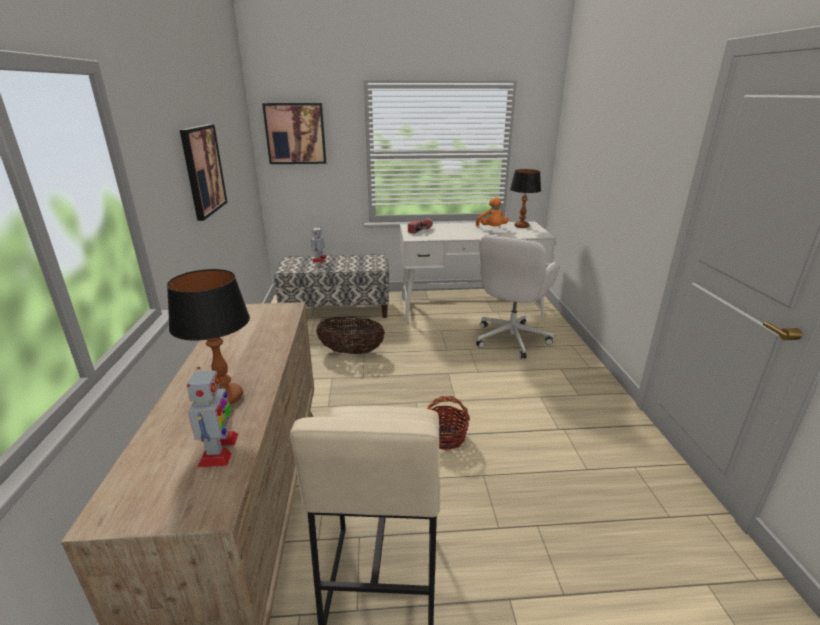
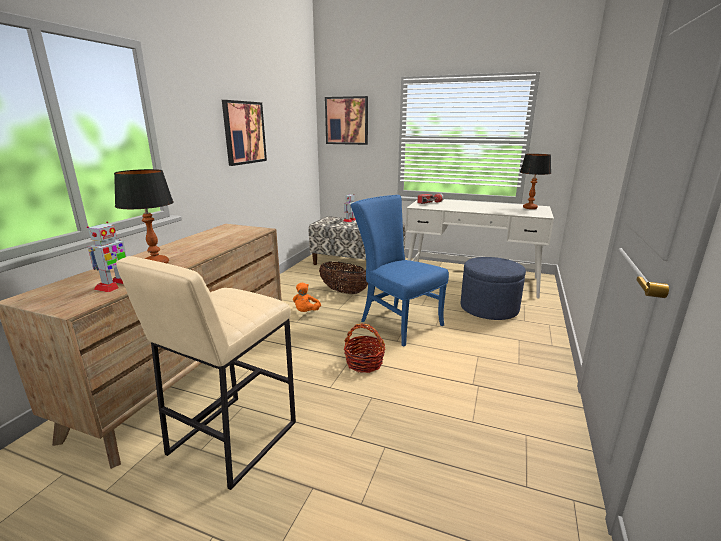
camera: 25 degrees right, 5 degrees down
orange plush toy [476,197,509,227] -> orange plush toy moved to [293,283,321,312]
white office chair [476,235,559,359] -> blue ottoman [461,257,526,320]
none -> blue chair [351,195,449,347]

